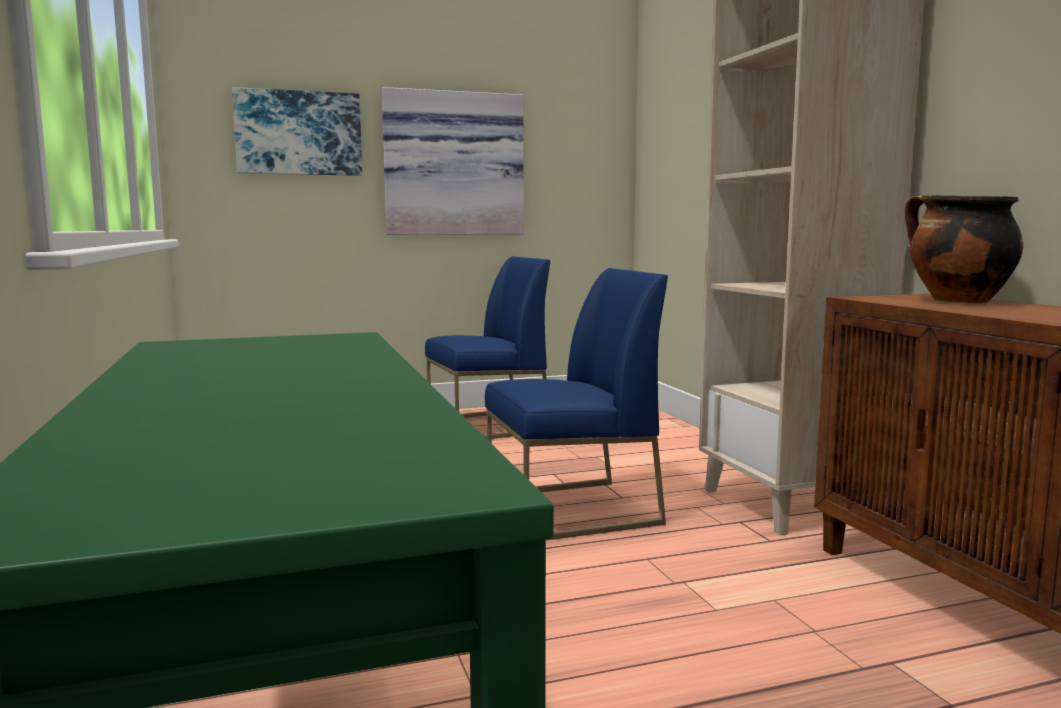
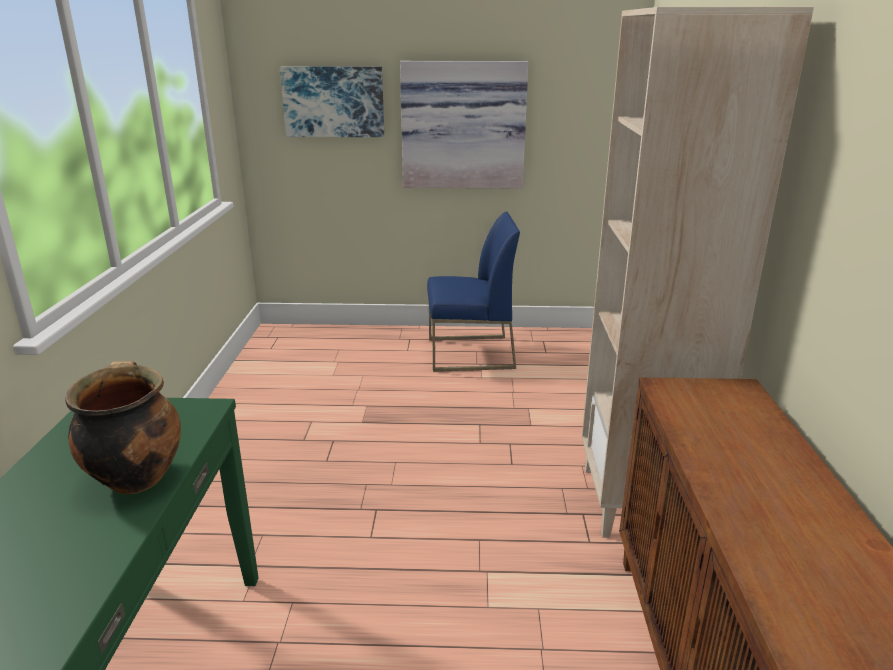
camera: 20 degrees right, 15 degrees up
blue chair [485,268,668,540] -> none
cooking pot [905,194,1023,304] -> cooking pot moved to [65,361,181,494]

